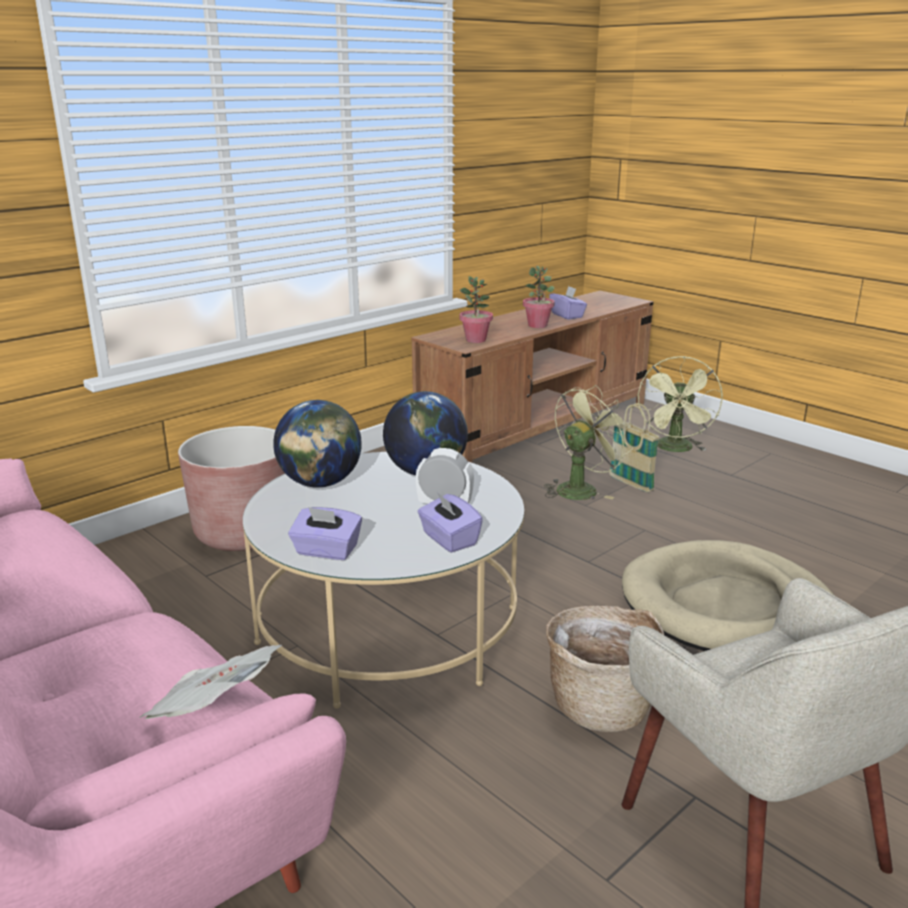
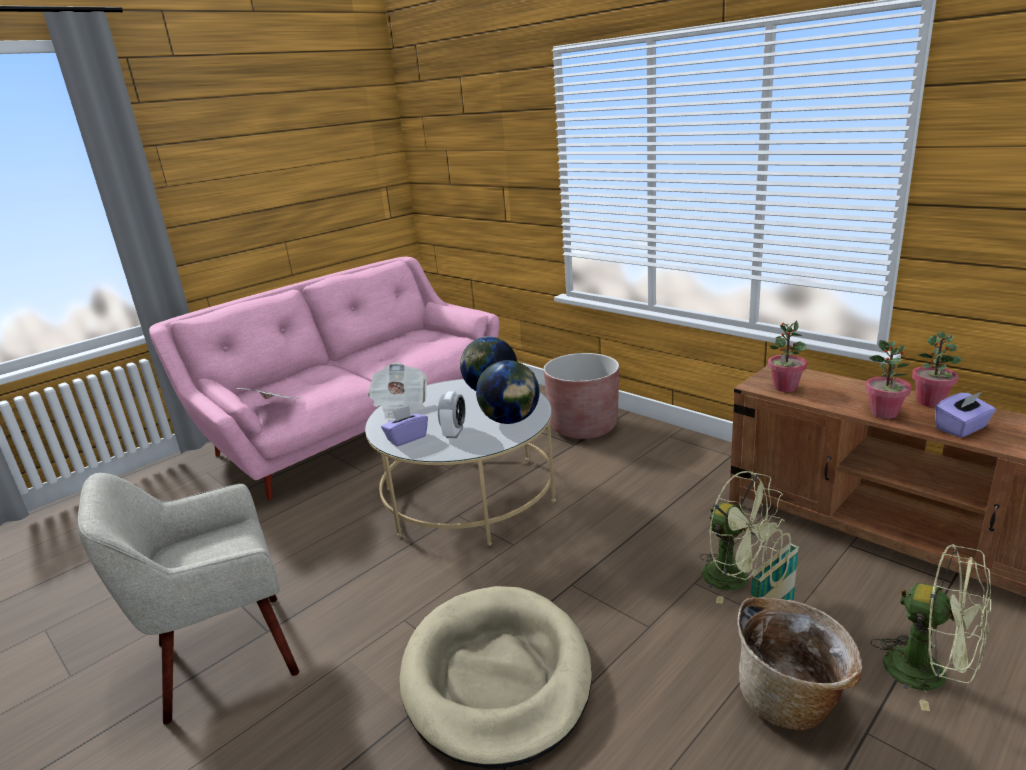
camera: 90 degrees right, 0 degrees up
purple tissue box [288,507,362,560] -> newspaper [368,363,427,421]
basket [546,606,664,732] -> basket moved to [737,597,862,730]
green fan [638,356,723,452] -> green fan turned 150 degrees counterclockwise [871,544,991,711]
none -> potted plant [912,331,962,407]

